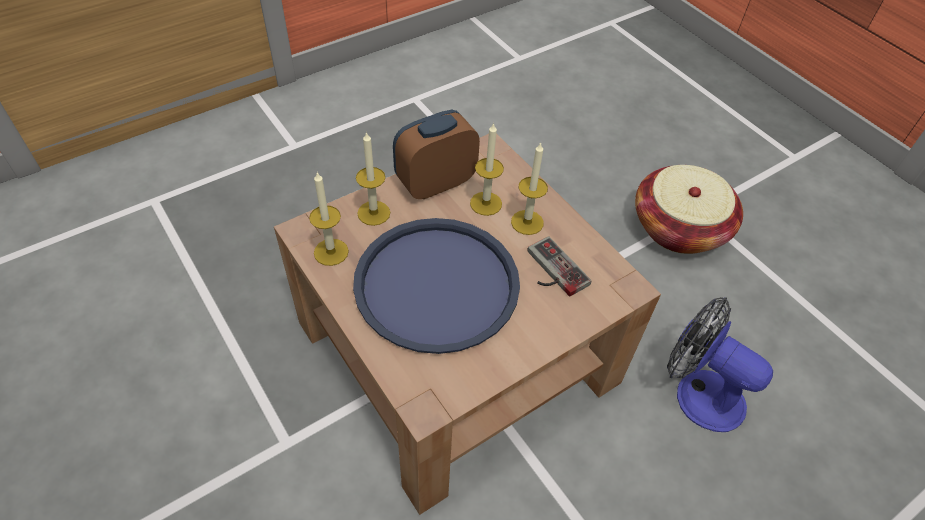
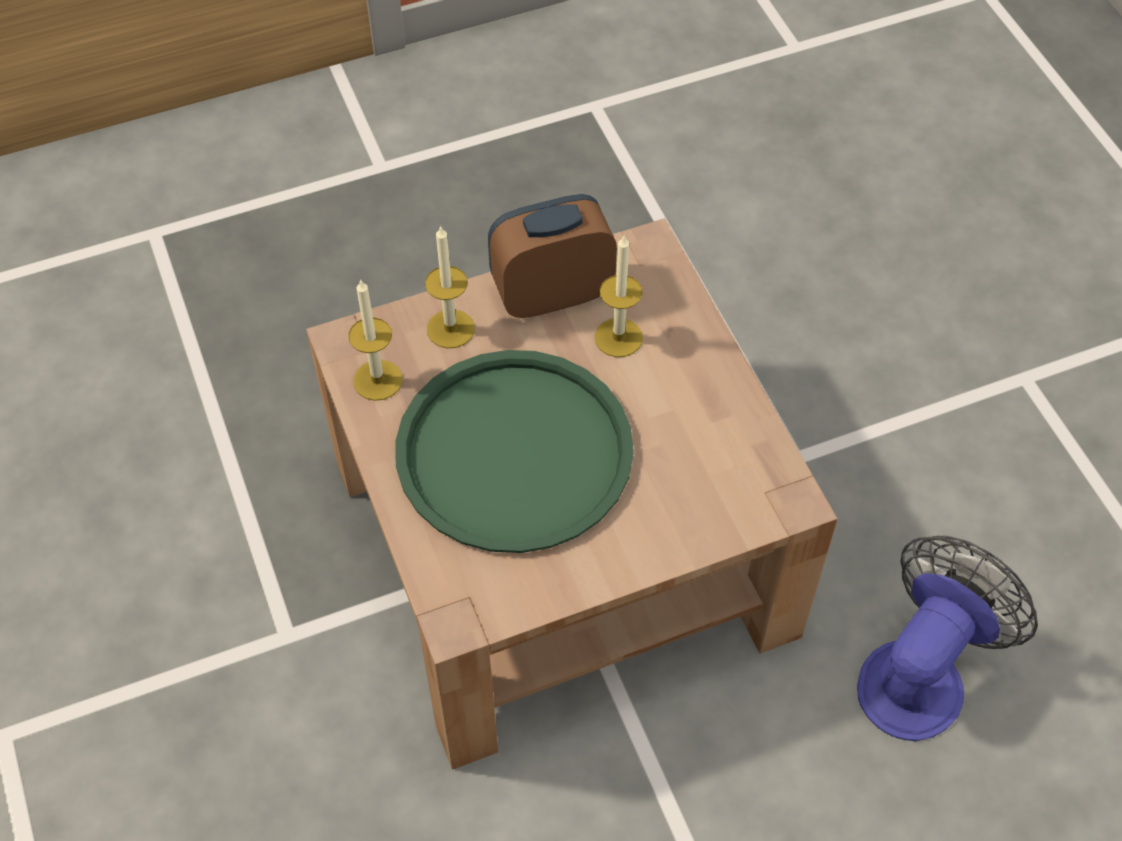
camera: 15 degrees right, 5 degrees up
blue tray [353,218,520,354] -> green tray [395,350,634,553]
candle [511,142,548,235] -> none
game controller [528,236,591,297] -> none
basket [635,165,743,254] -> none
fan [667,297,773,432] -> fan turned 75 degrees clockwise [857,536,1038,742]

